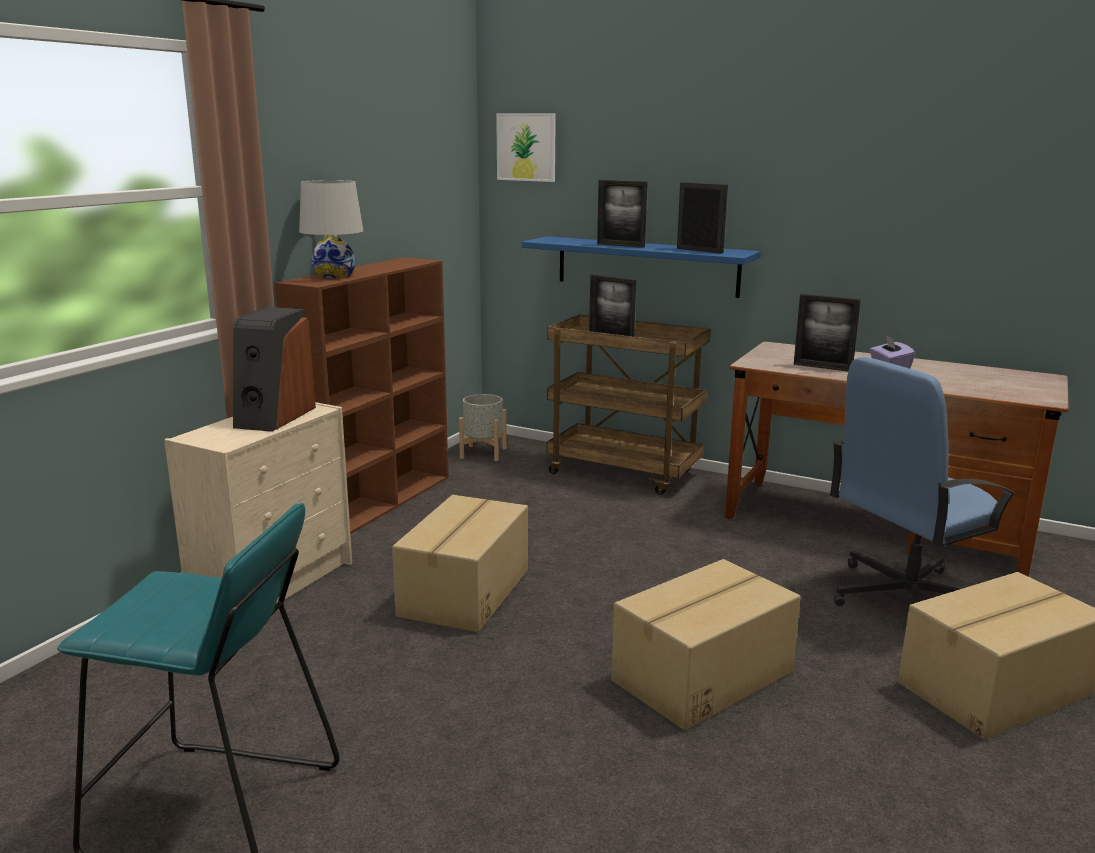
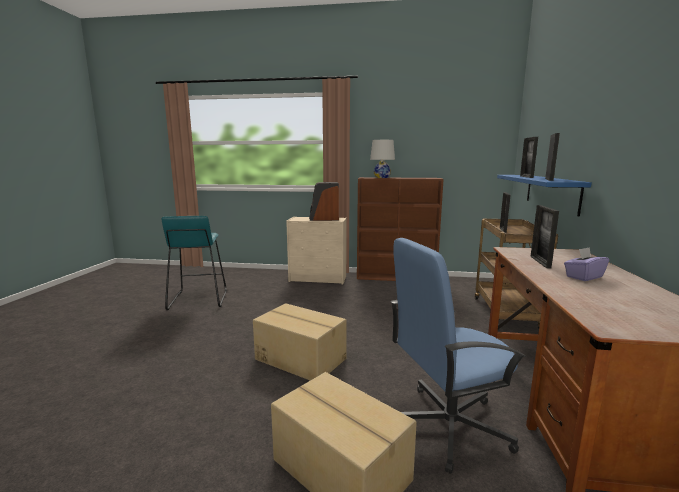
camera: 70 degrees right, 5 degrees down
cardboard box [392,495,528,633] -> none
grey planter [459,394,507,461] -> none
picture [496,113,556,182] -> none
blue office chair [830,357,1017,606] -> blue office chair turned 60 degrees counterclockwise [390,238,526,474]

